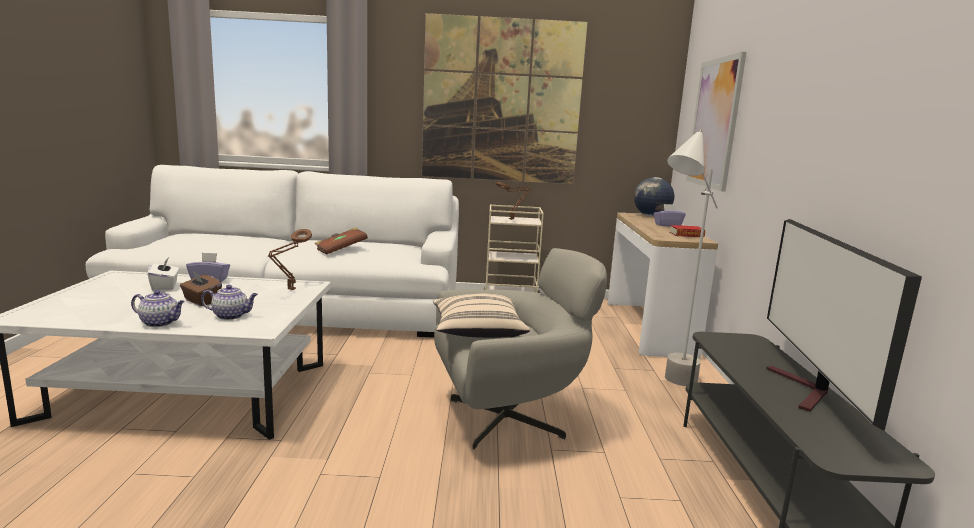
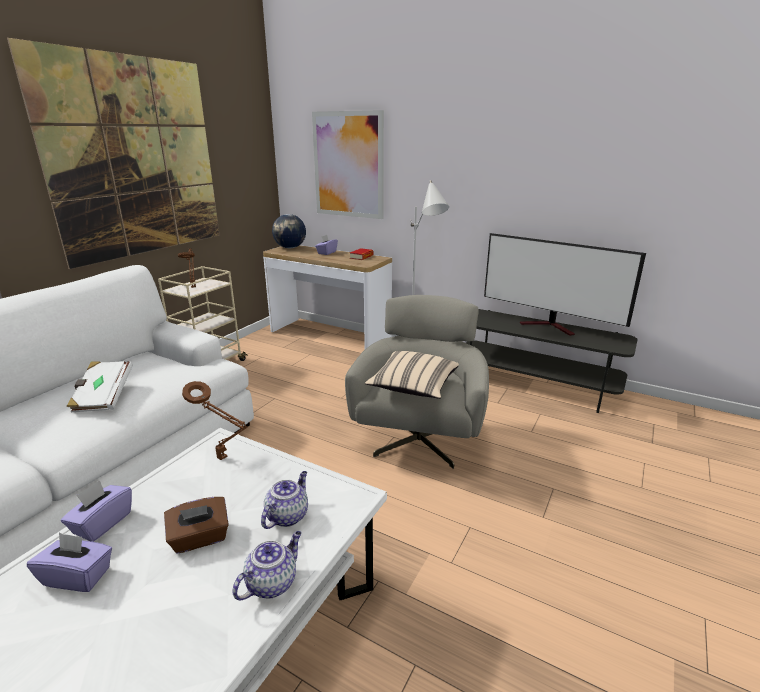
camera: 60 degrees left, 10 degrees up
white tissue box [148,257,179,291] -> purple tissue box [27,533,112,592]
brown book [315,227,368,255] -> white book [67,361,133,412]

